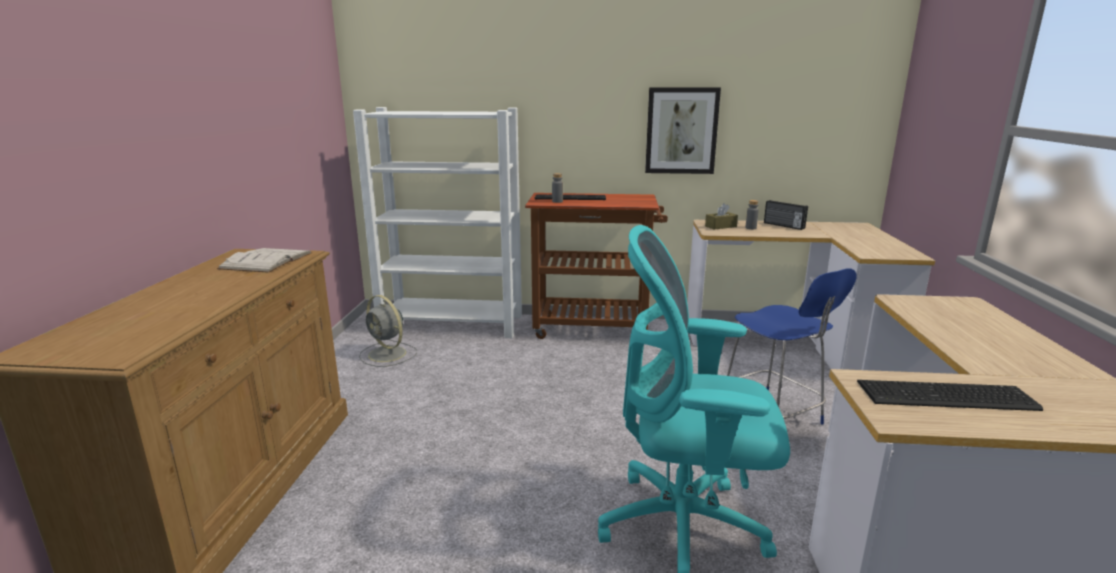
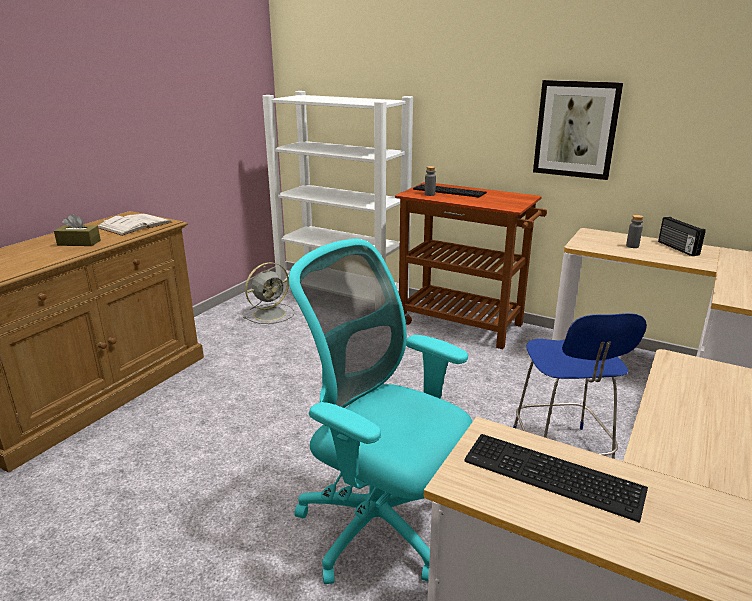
camera: 25 degrees right, 5 degrees up
grey fan [359,295,417,367] -> grey fan turned 105 degrees counterclockwise [243,262,295,324]
brown tissue box [705,203,738,229] -> brown tissue box moved to [54,214,101,246]

